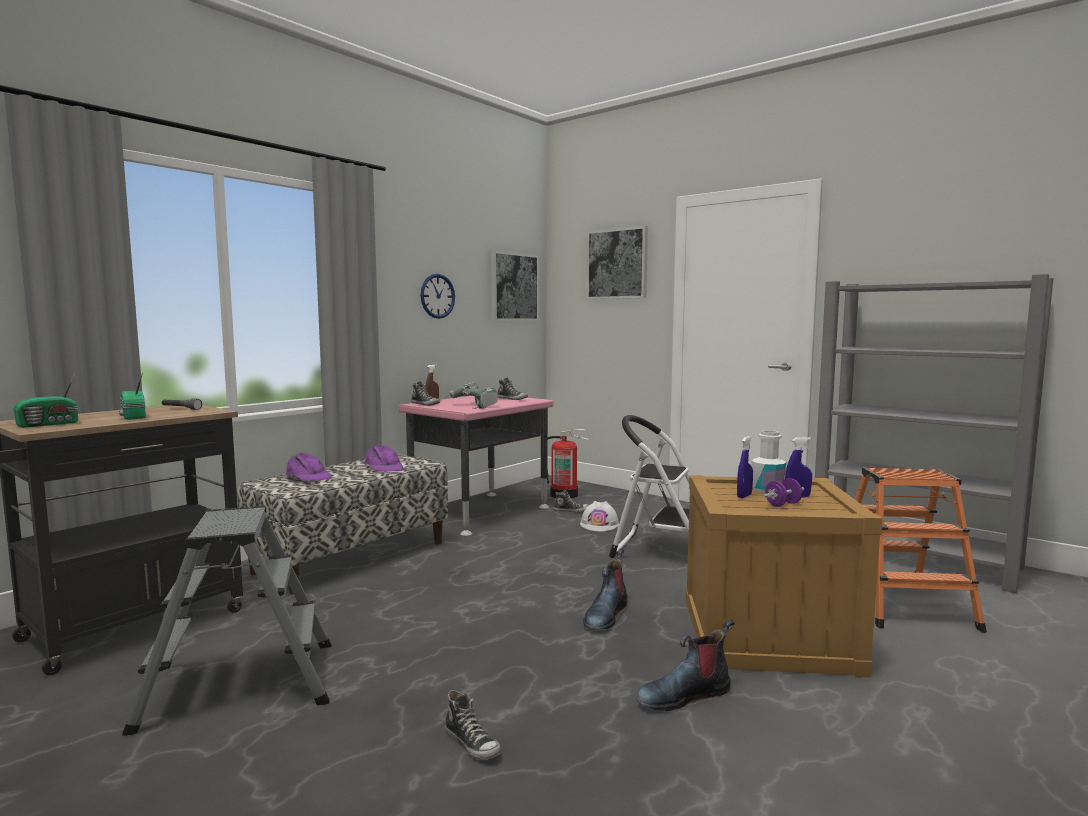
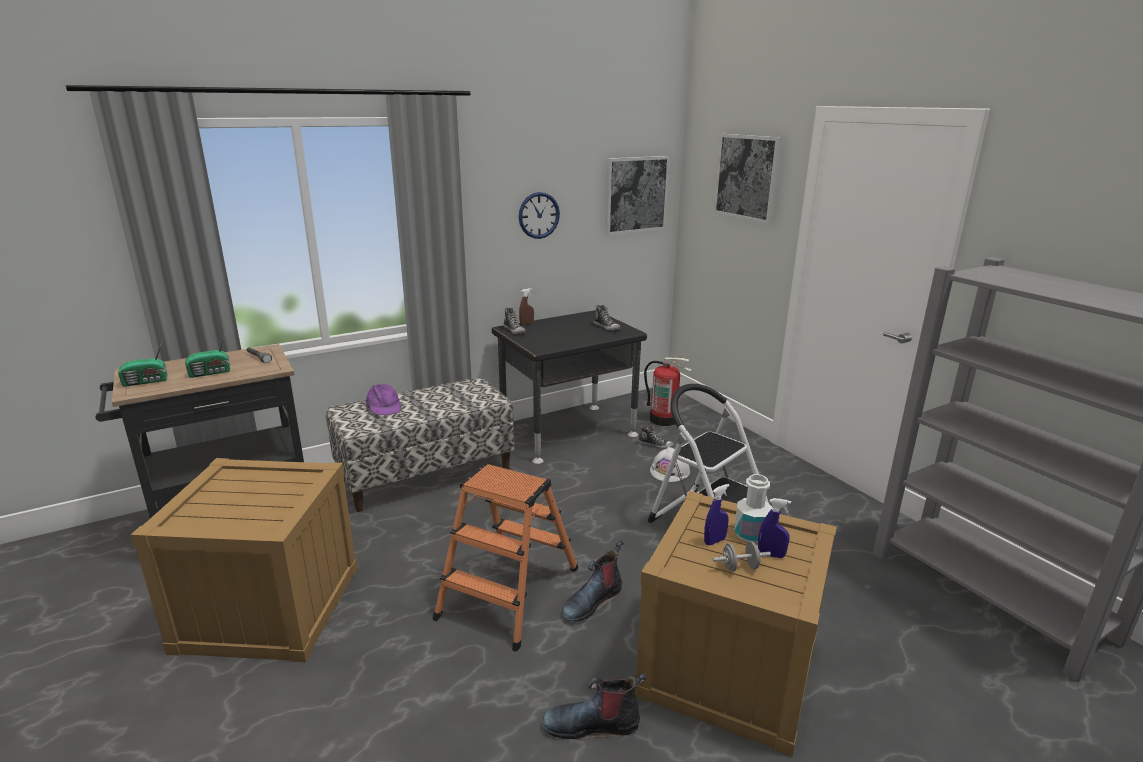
camera: 20 degrees right, 15 degrees up
radio [119,373,146,420] -> radio turned 105 degrees counterclockwise [185,332,230,378]
grey step ladder [122,506,332,736] -> crate [131,458,358,662]
purple cap [365,444,403,471] -> none
pink desk [399,396,553,536] -> black desk [492,310,647,464]
power drill [445,382,498,409] -> none
shoe [445,690,501,760] -> none
purple dumbbell [763,478,804,507] -> grey dumbbell [713,541,771,572]
orange step ladder [855,467,987,633] -> orange step ladder moved to [433,463,579,652]

